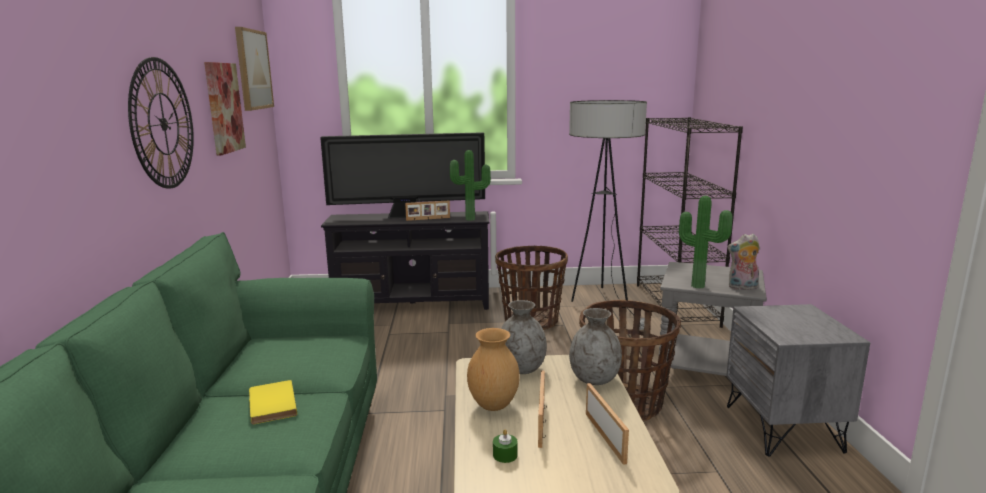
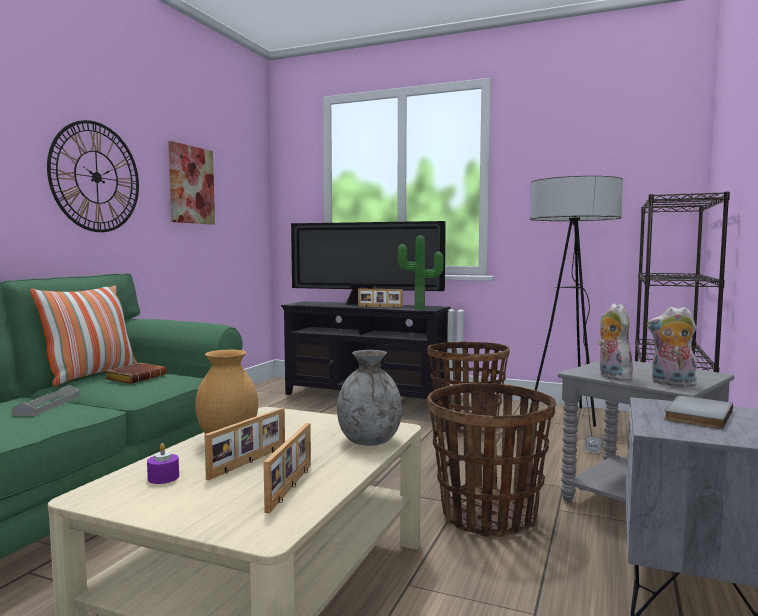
camera: 25 degrees right, 10 degrees down
picture [235,27,274,111] -> none
yellow book [249,380,297,424] -> grey tray [12,385,80,416]
green candle [493,429,518,463] -> purple candle [147,443,179,484]
grey vase [501,300,547,374] -> none
potted plant [679,196,732,289] -> plush toy [598,303,633,380]
none -> pillow [30,285,137,386]
none -> brown book [105,363,167,384]
none -> grey book [664,396,733,429]

